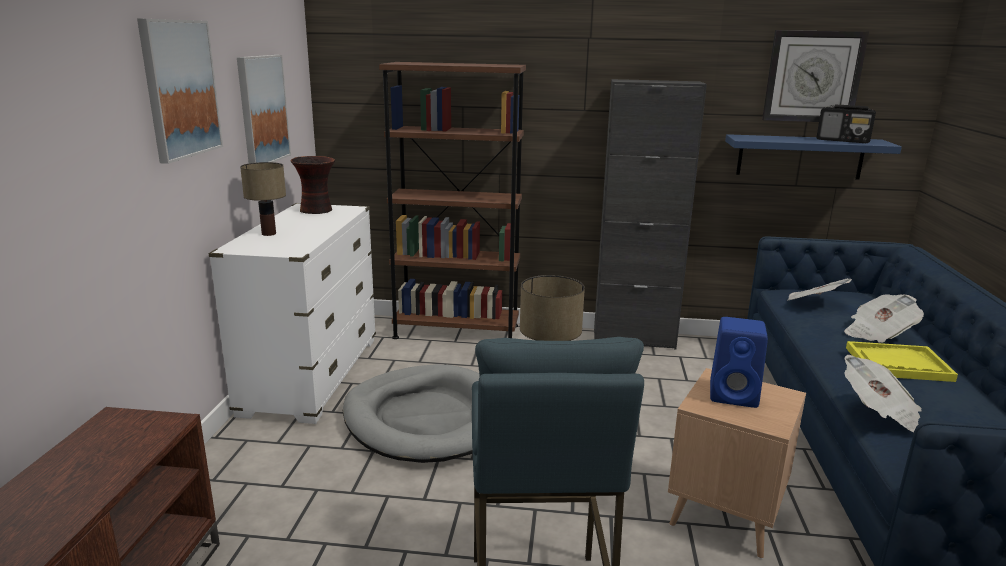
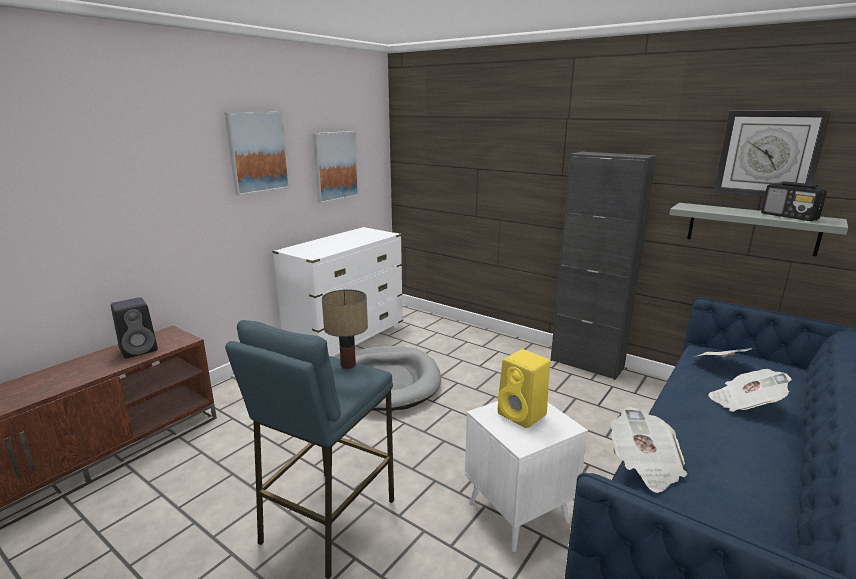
camera: 30 degrees right, 0 degrees up
table lamp [240,162,286,236] -> none
vase [291,156,335,214] -> none
brown bookcase [379,62,526,339] -> none
brown side table [668,368,806,559] -> white side table [465,401,588,552]
blue speaker [710,317,768,408] -> yellow speaker [498,349,550,428]
blue shelf [725,134,902,179] -> grey shelf [669,203,848,256]
yellow tray [846,341,958,382] -> none
none -> black speaker [111,297,158,359]

